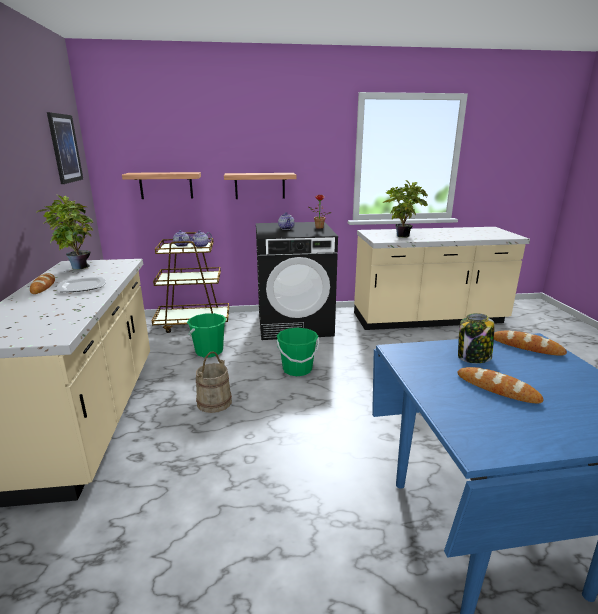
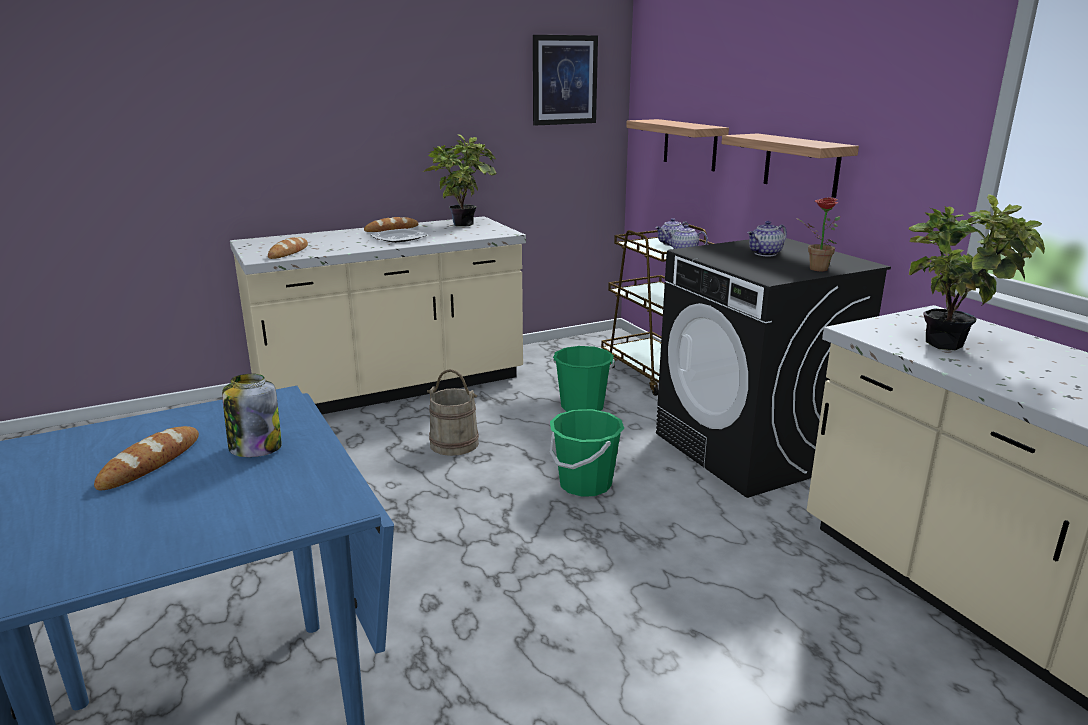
camera: 70 degrees right, 0 degrees up
bread [494,330,567,356] -> bread moved to [268,237,308,259]

